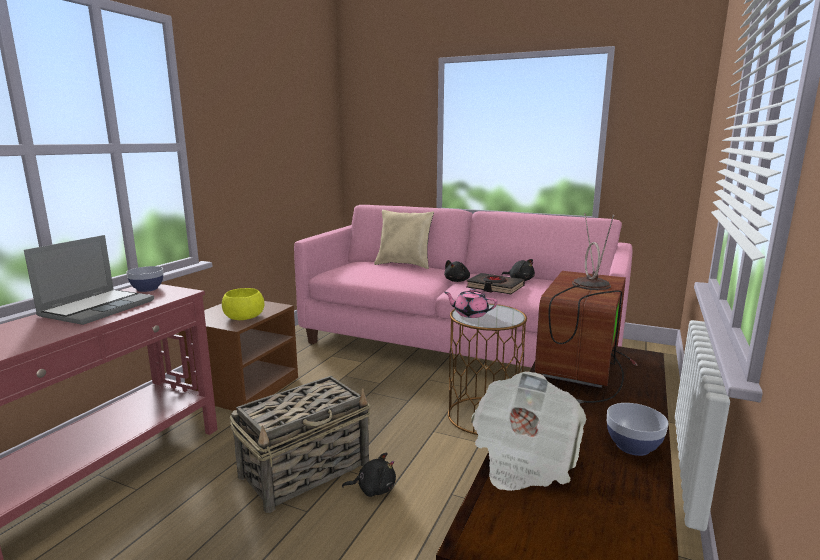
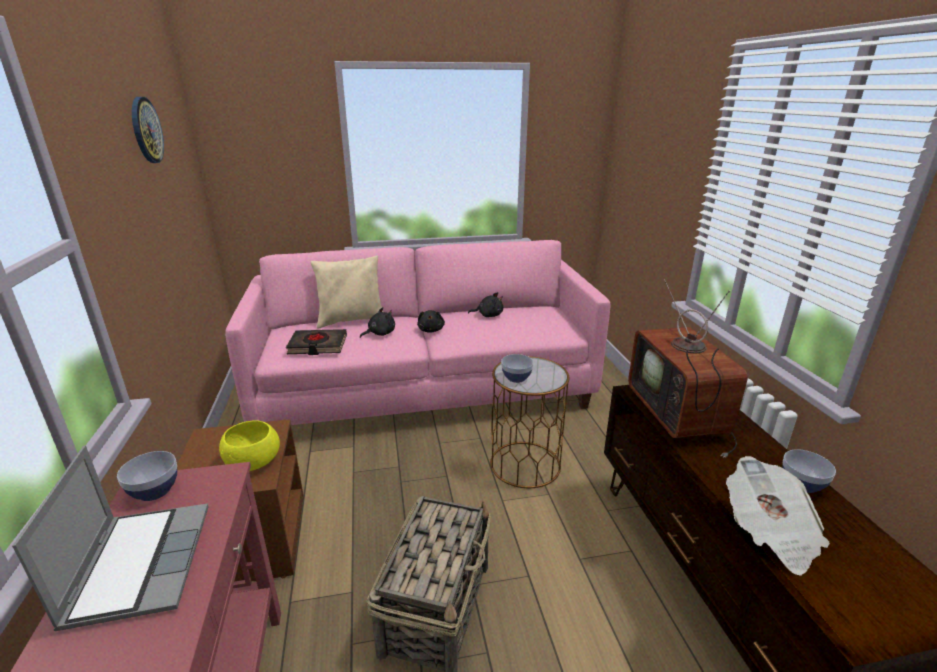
camera: 35 degrees left, 10 degrees up
black plush toy [342,452,396,497] -> black plush toy moved to [360,307,395,338]
pink teapot [444,289,498,318] -> bowl [501,354,533,383]
black book [466,273,525,294] -> black book moved to [286,329,347,355]
none -> wall clock [132,97,164,163]

